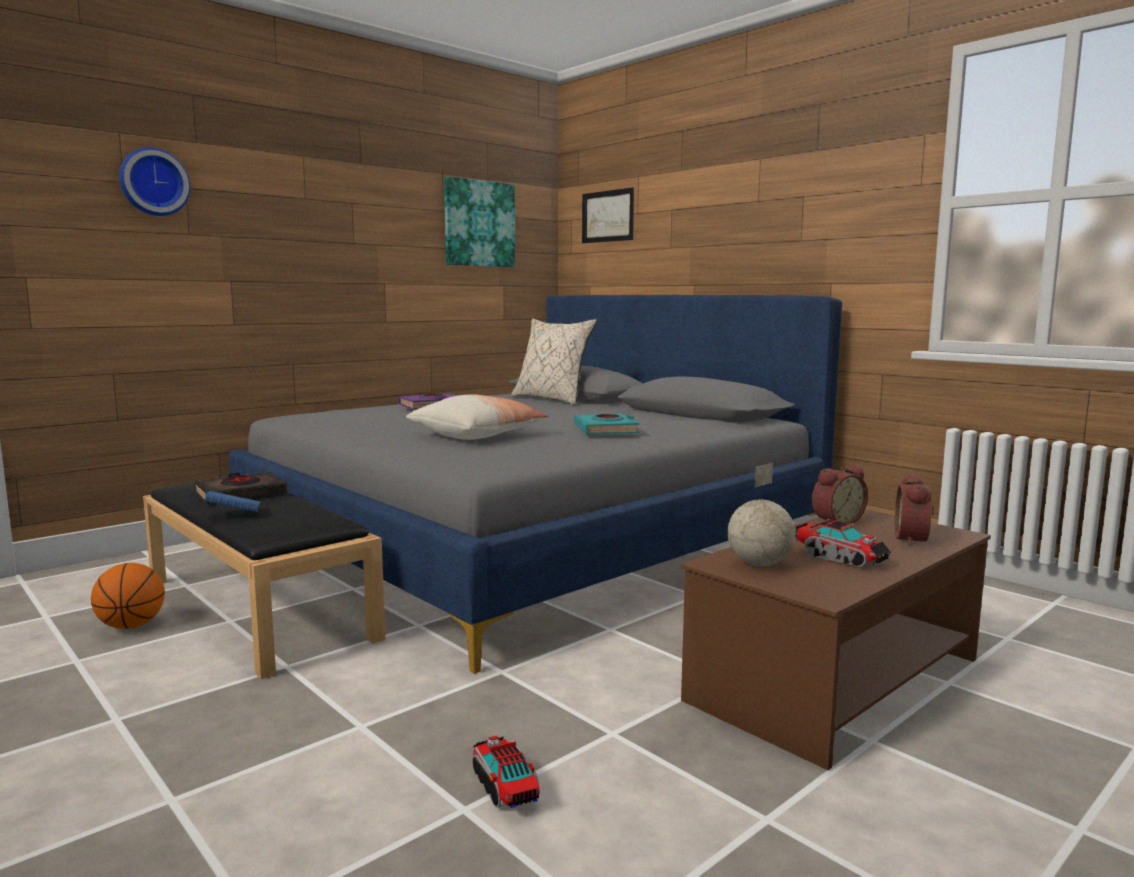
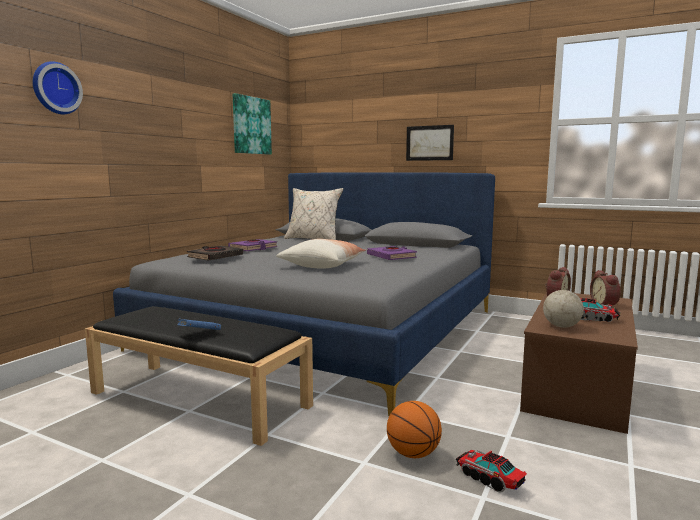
camera: 20 degrees left, 0 degrees up
basketball [91,563,165,629] -> basketball moved to [387,401,442,458]
black book [194,472,287,503] -> black book moved to [187,246,243,261]
turquoise book [574,414,639,434] -> purple book [367,246,417,260]
picture [582,187,634,243] -> picture moved to [406,125,454,161]

